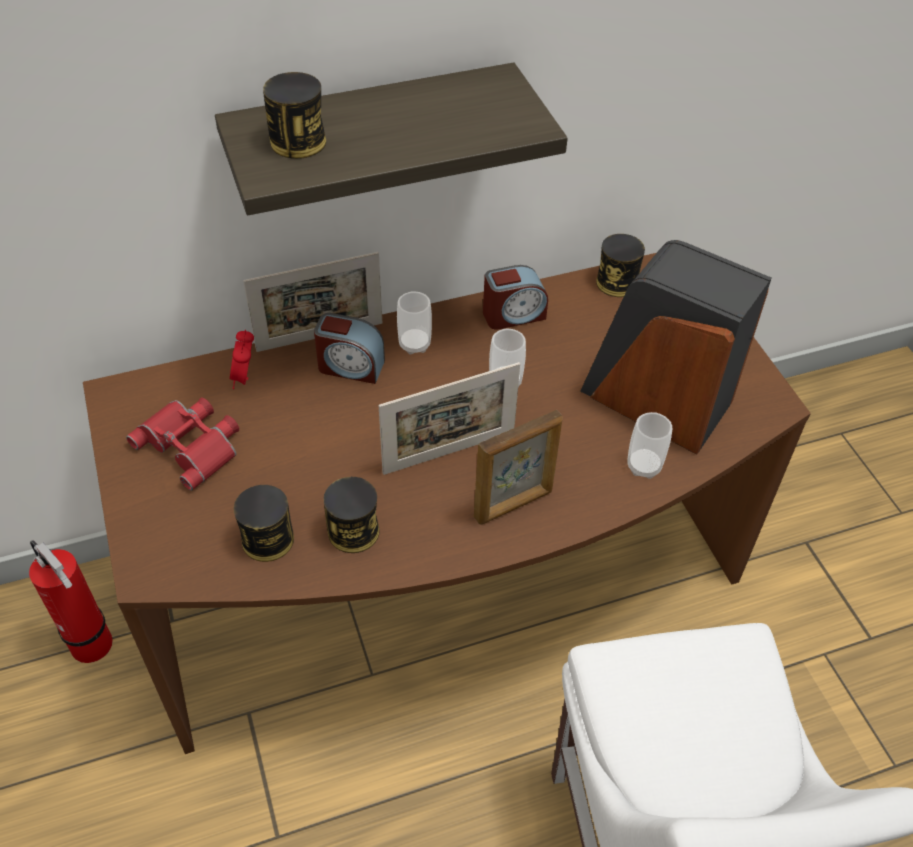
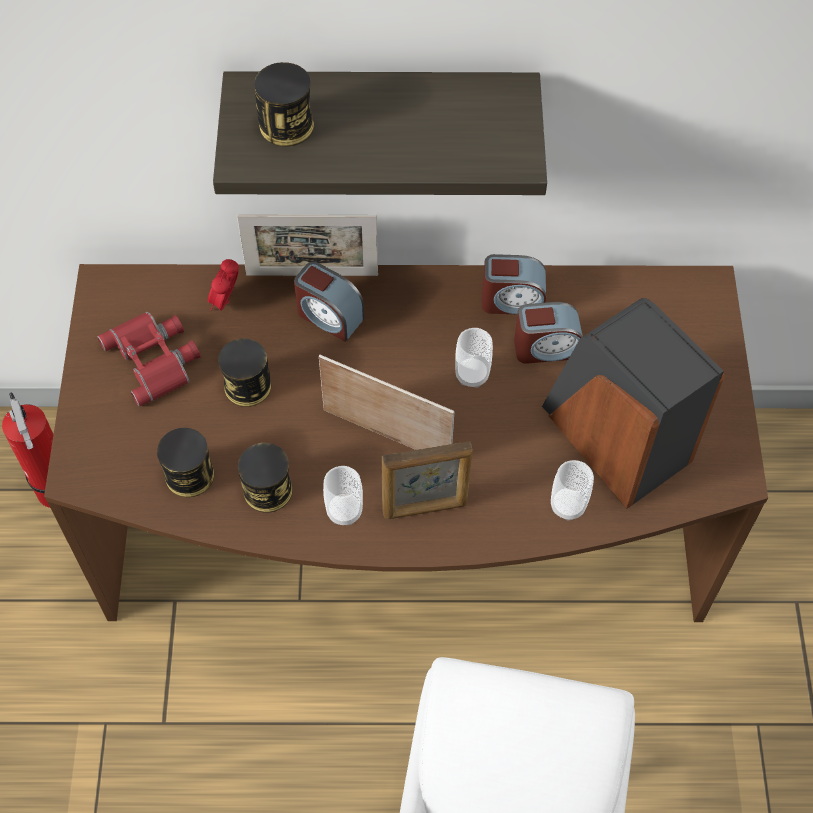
camera: 20 degrees right, 10 degrees up
picture frame [378,362,520,475] -> picture frame turned 150 degrees counterclockwise [319,355,454,450]
cup [397,292,432,354] -> cup moved to [323,466,363,525]
can [596,234,645,297] -> can moved to [218,338,271,407]
none -> alarm clock [514,302,583,364]

